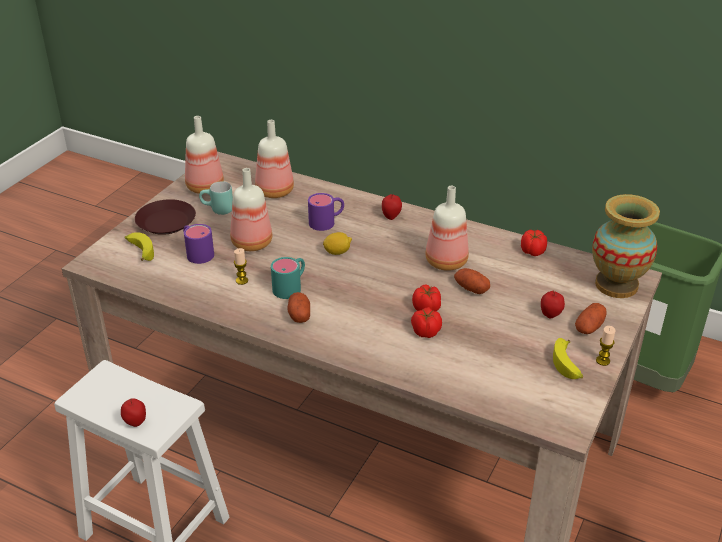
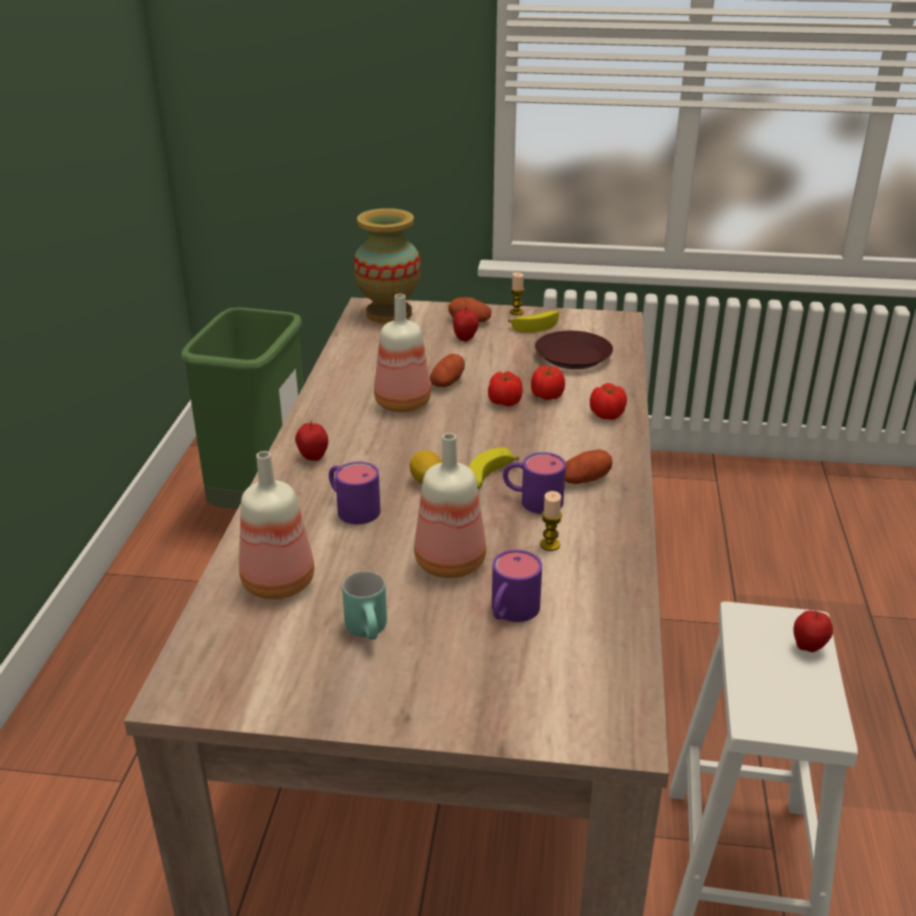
camera: 110 degrees left, 5 degrees down
banana [125,232,154,261] -> banana moved to [469,447,519,489]
brown plate [135,199,196,235] -> brown plate moved to [535,331,613,369]
bottle [185,116,224,194] -> none
turquoise mug [271,257,305,299] -> purple mug [503,452,566,514]
tomato [521,230,547,256] -> tomato moved to [590,383,627,420]

